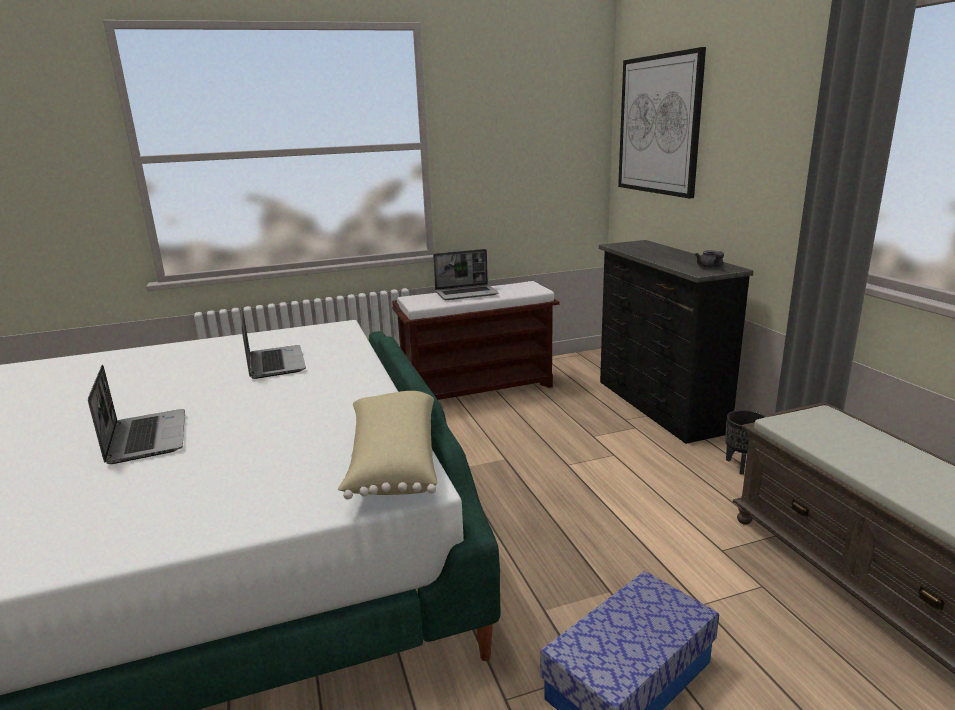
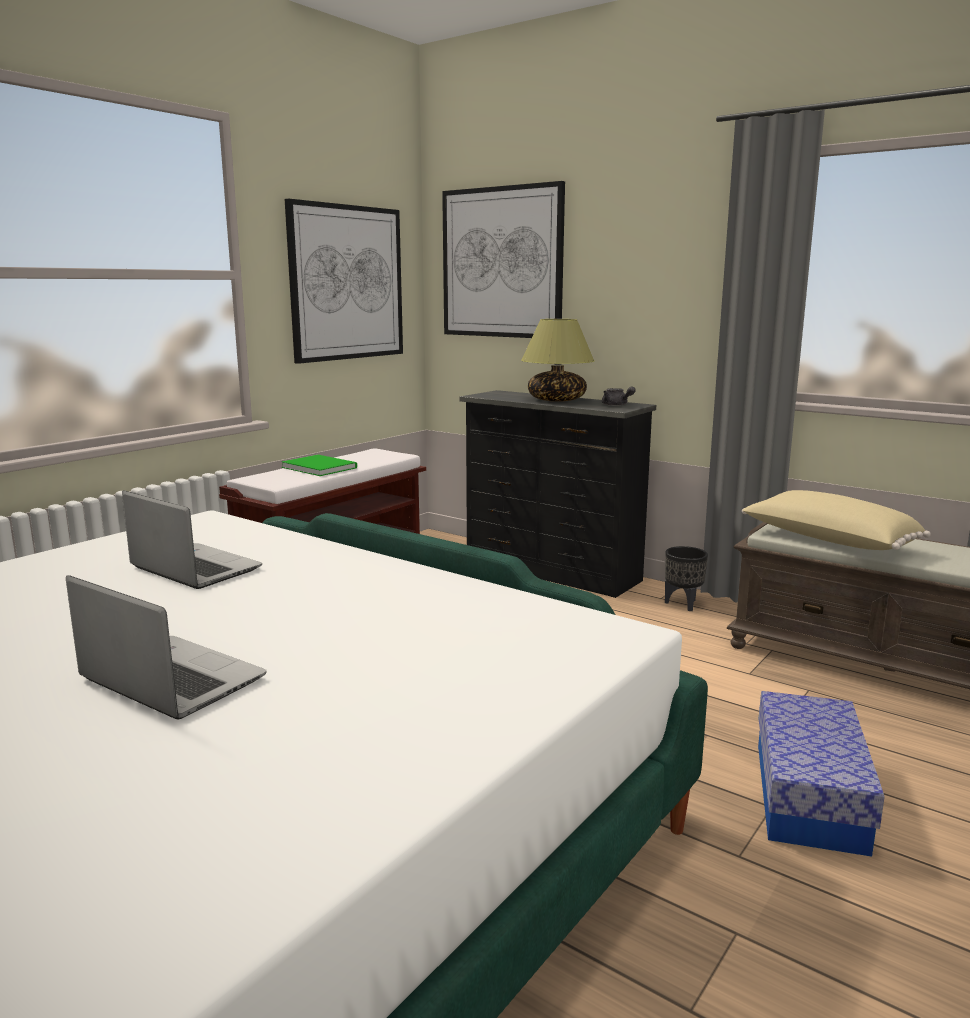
camera: 35 degrees left, 5 degrees down
beige pillow [338,391,437,499] -> beige pillow moved to [742,490,931,550]
laptop [433,249,499,300] -> green book [282,455,357,476]
none -> picture [285,199,403,364]
none -> table lamp [521,319,595,402]

